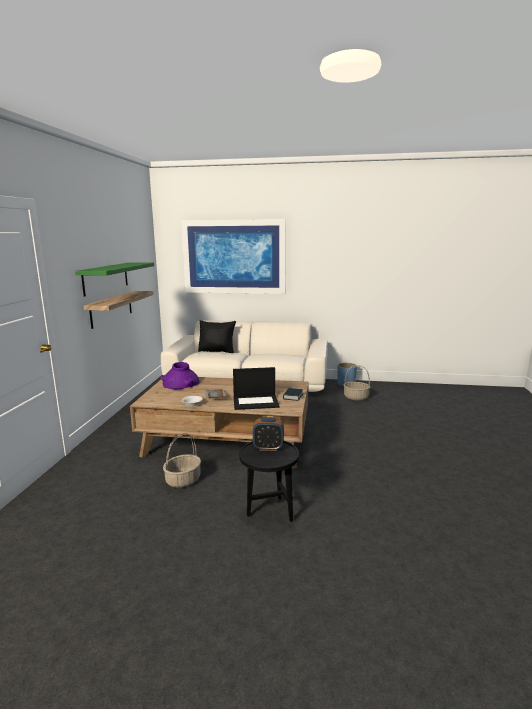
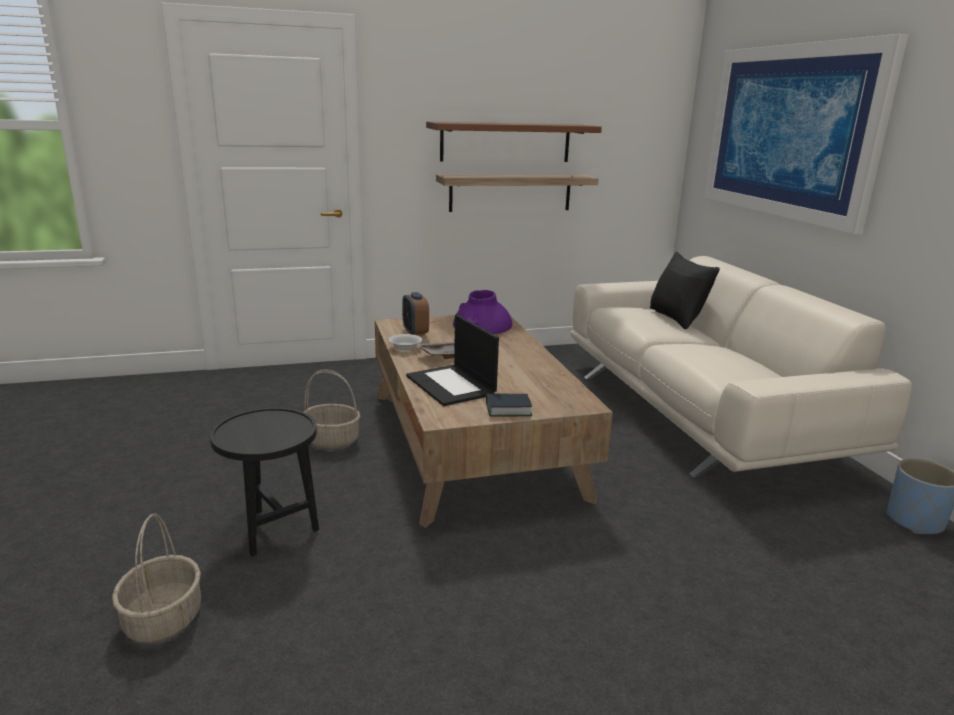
camera: 65 degrees right, 5 degrees up
green shelf [75,263,154,296] -> brown shelf [426,121,602,162]
alarm clock [253,417,284,451] -> alarm clock moved to [402,292,429,336]
basket [343,365,370,401] -> basket moved to [112,514,201,644]

